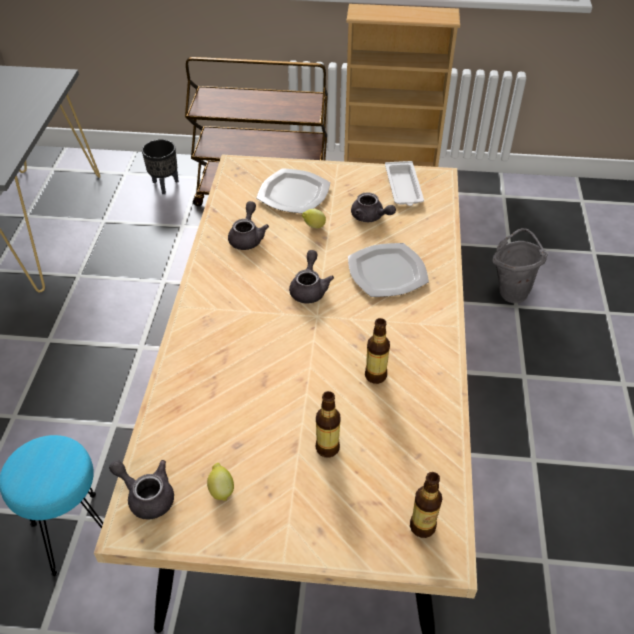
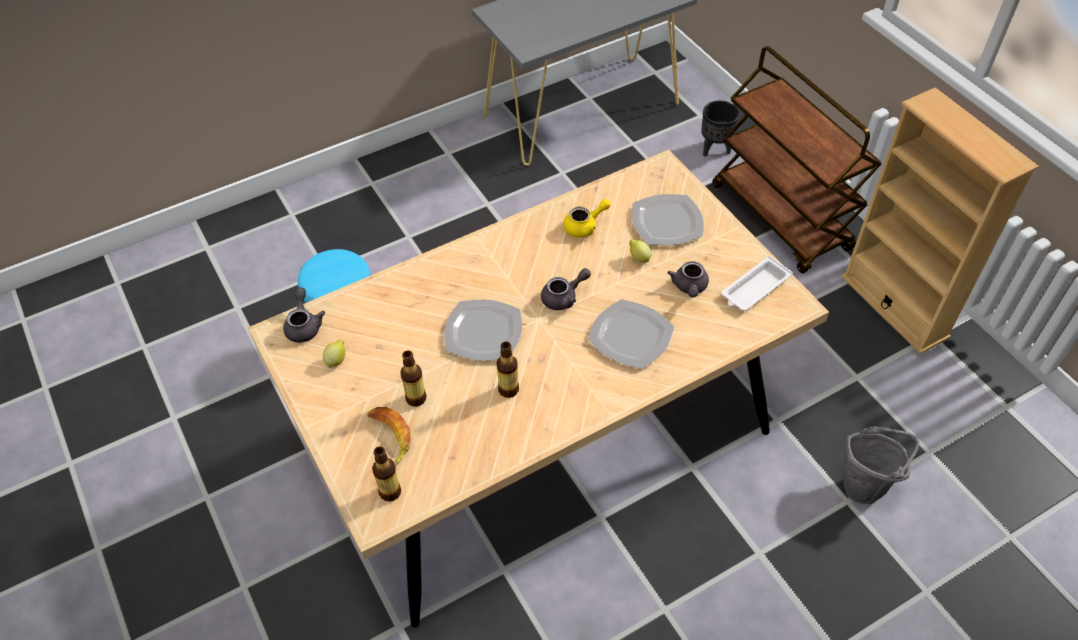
camera: 55 degrees right, 5 degrees up
grey teapot [228,201,269,250] -> yellow teapot [563,199,611,238]
none -> banana [367,407,411,466]
none -> plate [444,299,522,361]

